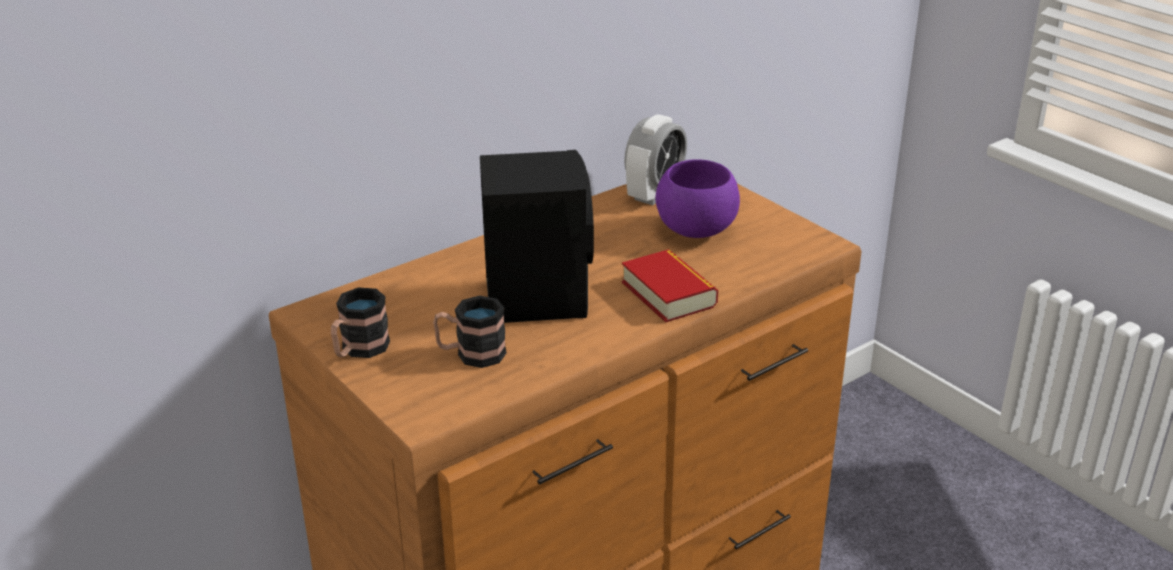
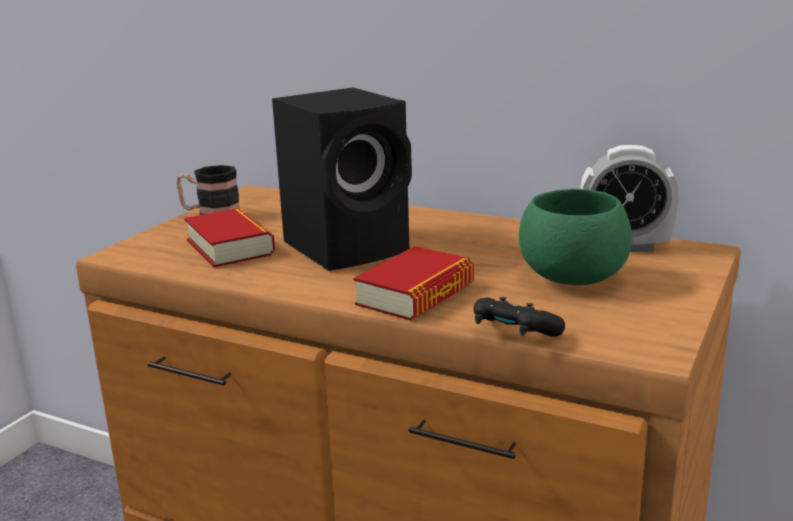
camera: 65 degrees right, 10 degrees down
mug [433,296,507,368] -> book [184,208,275,267]
purple bowl [655,159,740,238] -> green bowl [519,189,632,285]
none -> black game controller [474,297,565,337]

